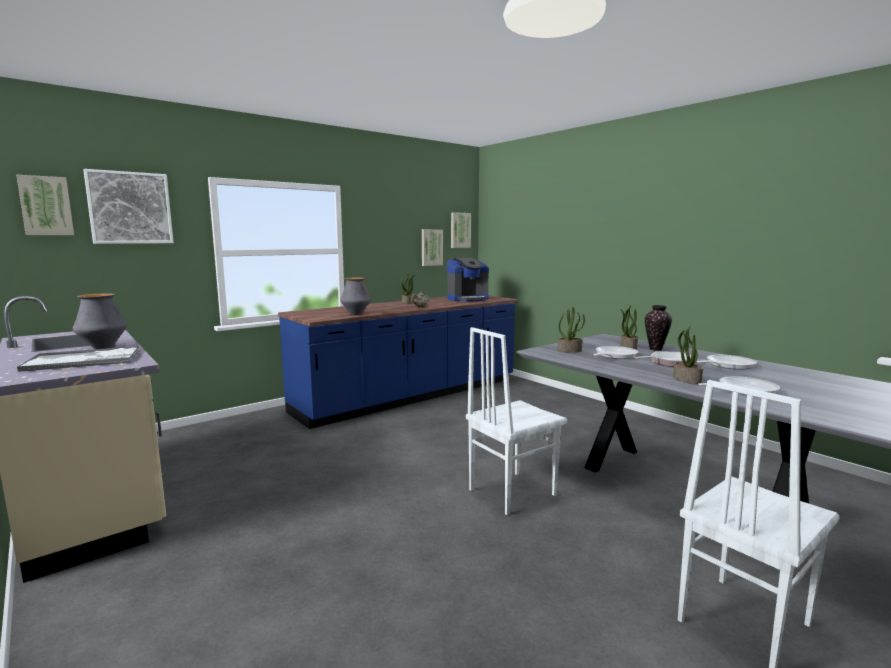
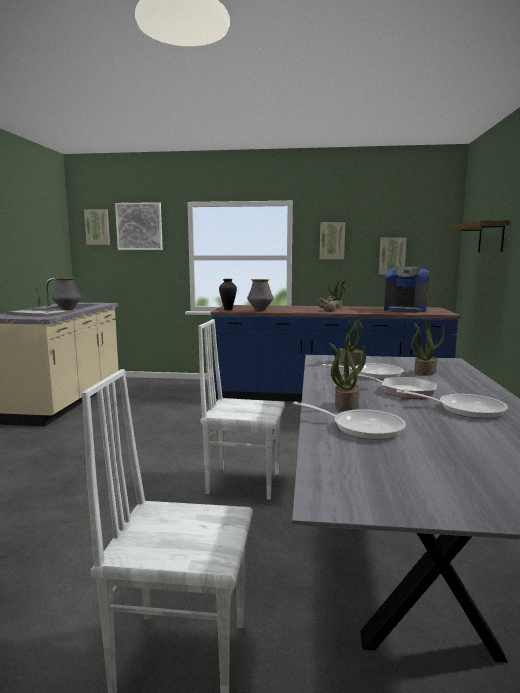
camera: 45 degrees right, 0 degrees up
picture [451,212,471,248] -> picture moved to [320,222,345,259]
vase [645,305,672,351] -> vase moved to [219,279,237,310]
none -> shelf [453,220,510,252]

